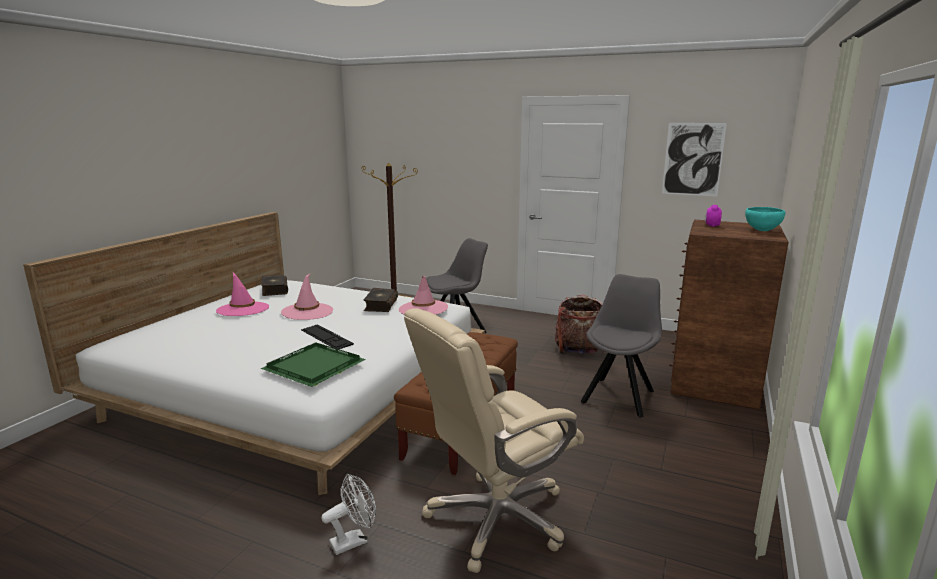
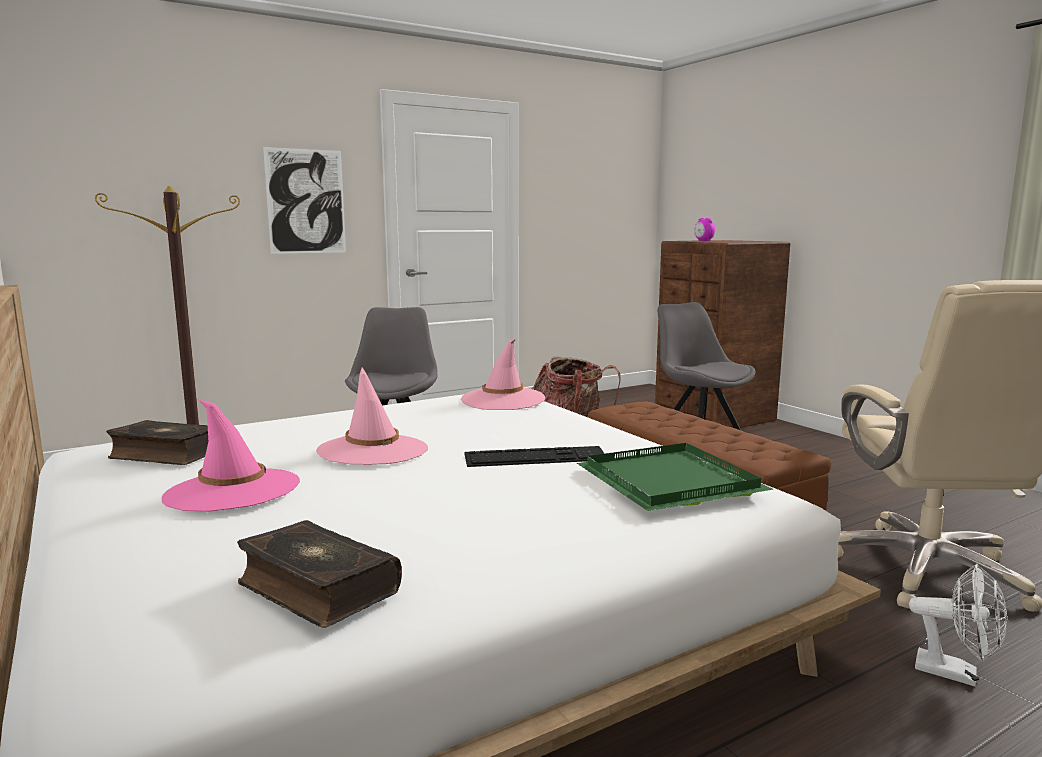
camera: 55 degrees left, 5 degrees down
white fan [321,474,376,555] -> white fan turned 120 degrees clockwise [909,564,1007,687]
book [363,288,398,312] -> book moved to [237,520,402,628]
picture [662,123,727,196] -> picture moved to [263,147,346,254]
turquoise bowl [745,207,786,231] -> none

